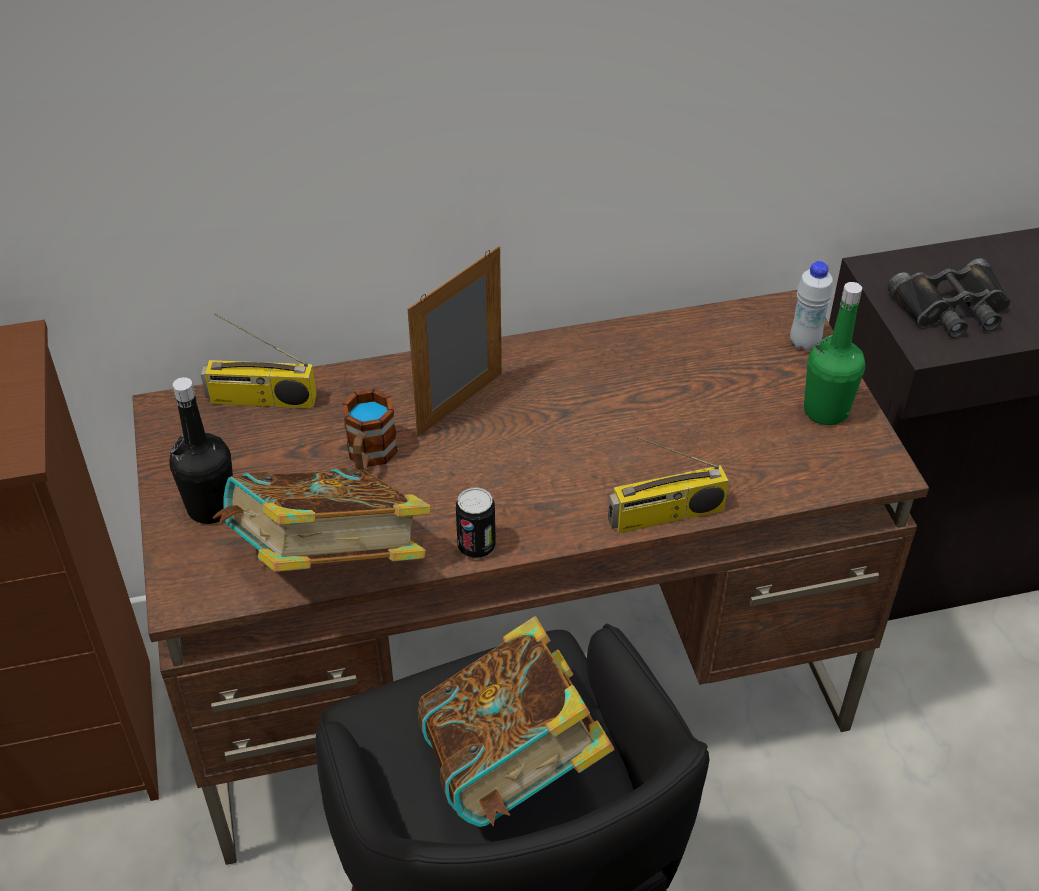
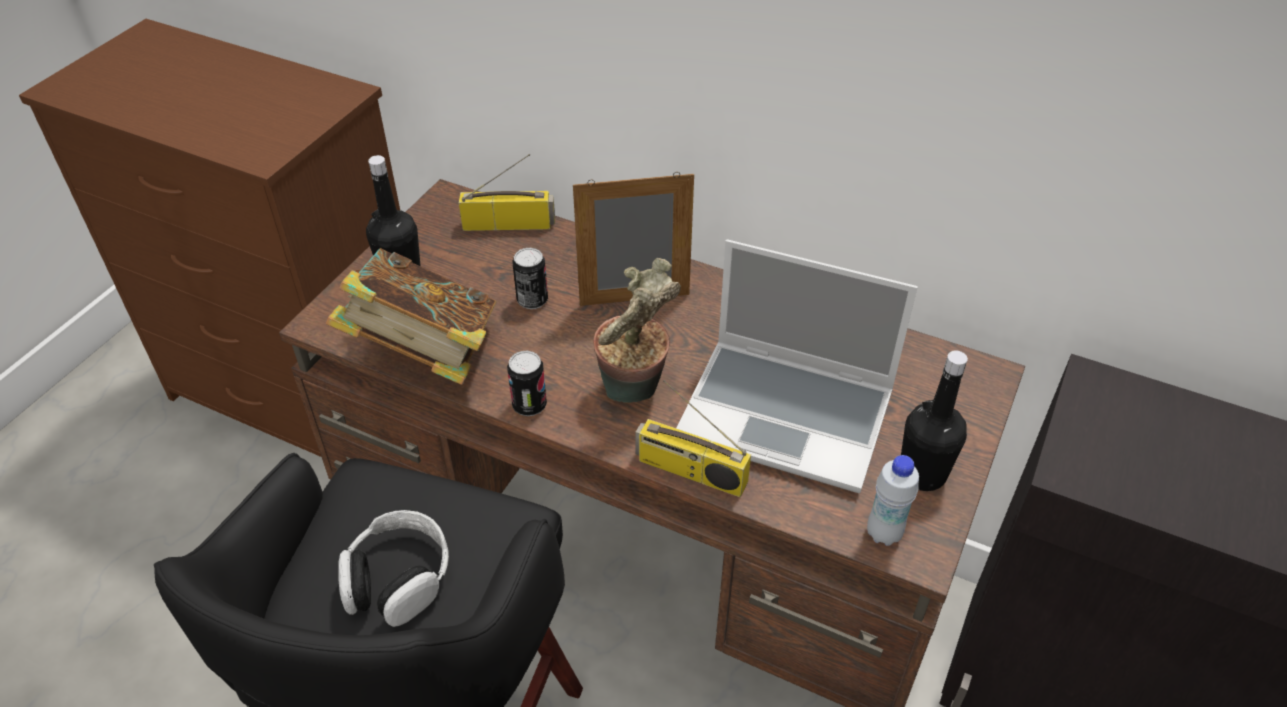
camera: 40 degrees right, 0 degrees up
radio [201,313,317,408] -> radio turned 135 degrees clockwise [459,154,555,231]
mug [342,389,398,471] -> can [513,248,548,309]
book [418,616,615,827] -> headphones [338,510,449,627]
white bottle [790,261,833,351] -> white bottle moved to [867,455,919,546]
green bottle [804,282,865,425] -> black bottle [901,351,968,491]
black binoculars [887,258,1010,338] -> none
none -> potted plant [593,258,681,403]
none -> laptop [676,239,918,493]

